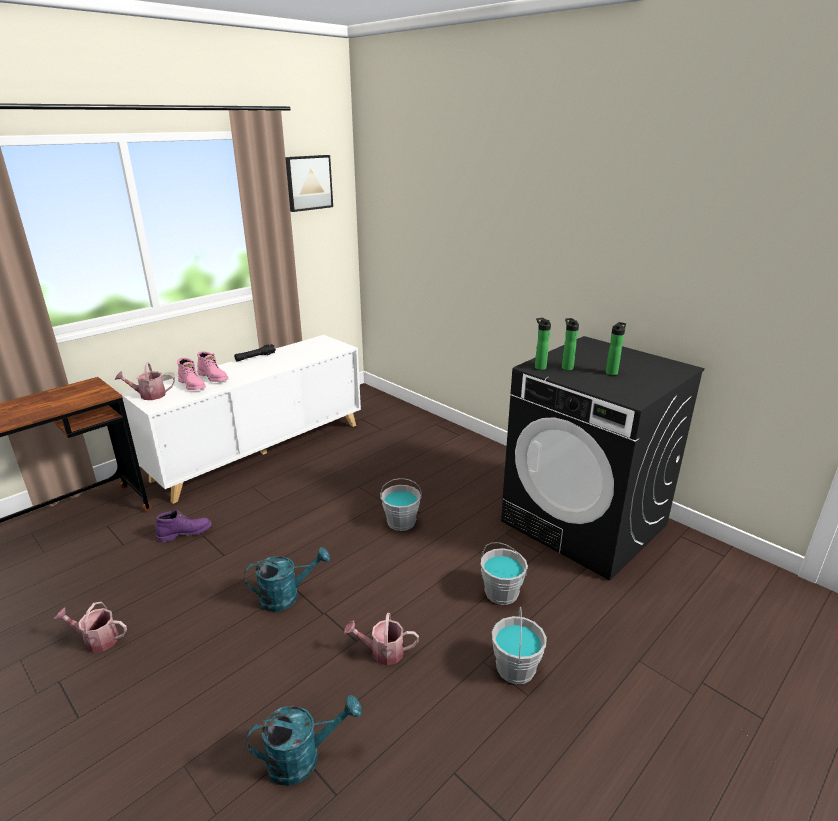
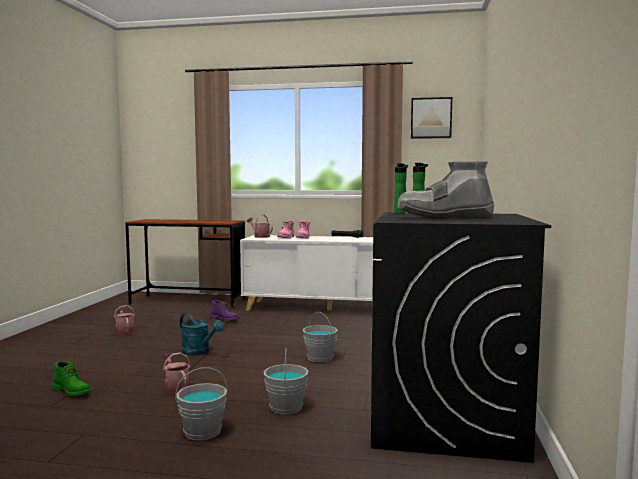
camera: 55 degrees right, 20 degrees down
turquoise watering can [246,695,362,786] -> green boot [52,361,91,396]
bottle [606,322,626,375] -> grey boot [397,162,494,219]

